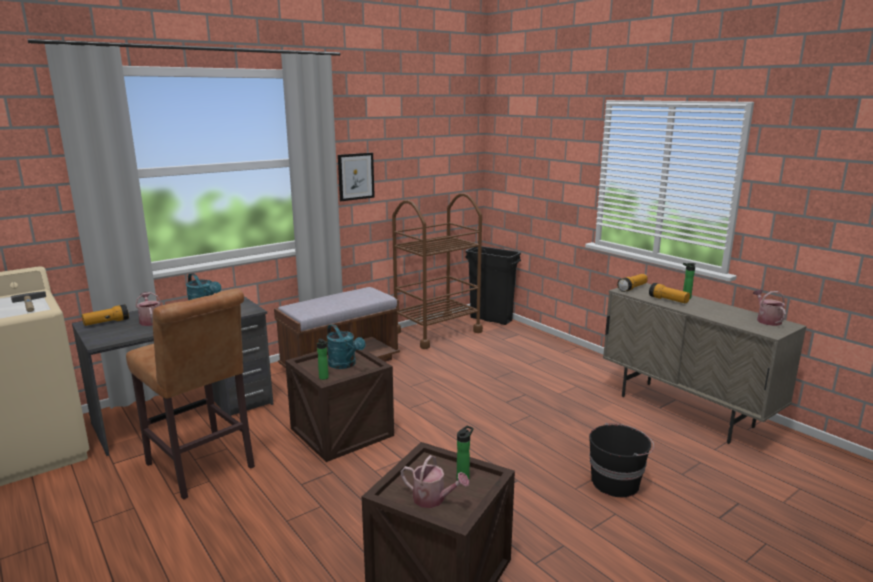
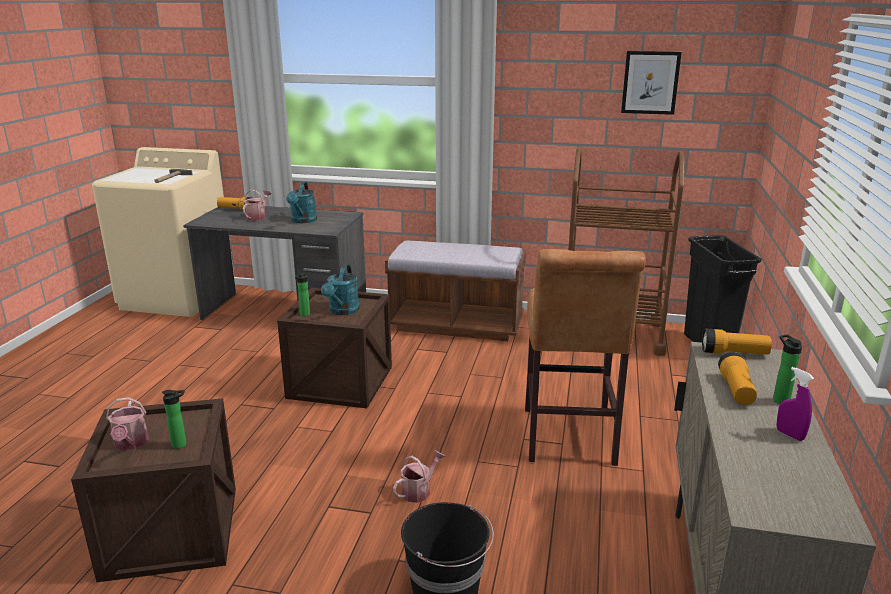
camera: 50 degrees right, 5 degrees up
brown stool [126,288,255,500] -> brown stool moved to [525,249,646,466]
picture [338,153,375,201] -> picture moved to [621,51,682,115]
watering can [753,290,786,326] -> watering can moved to [393,450,446,503]
none -> purple spray bottle [777,367,814,441]

